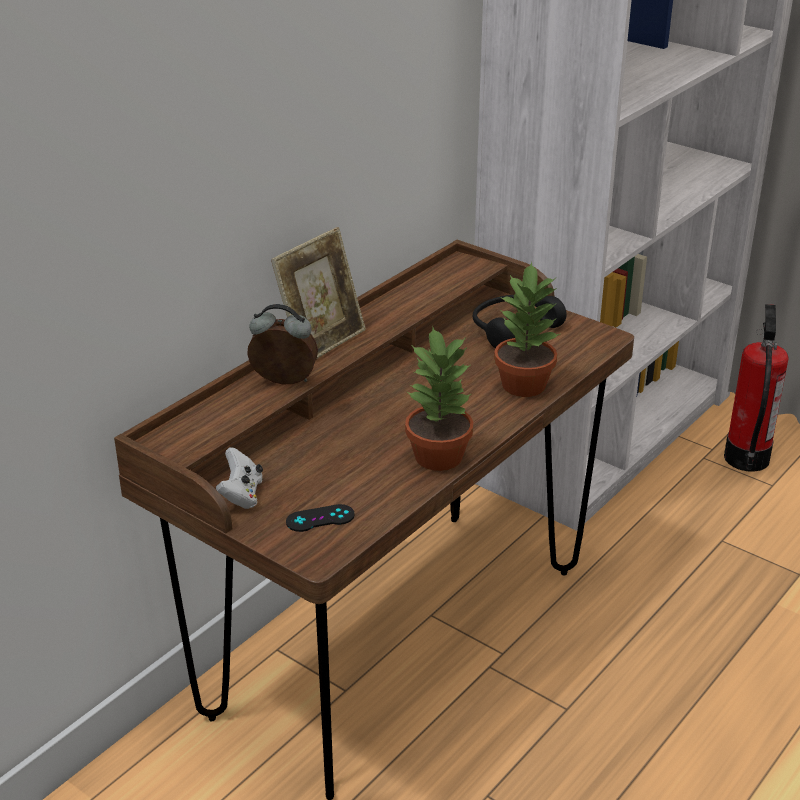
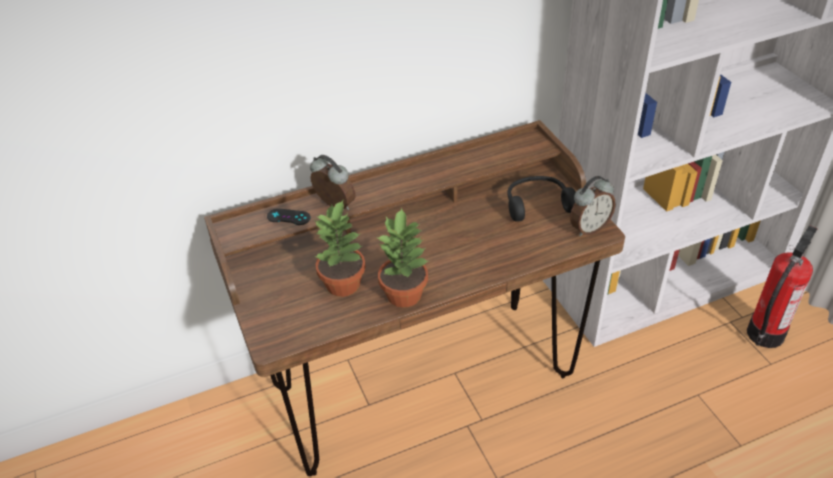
camera: 30 degrees right, 10 degrees up
white game controller [216,447,263,509] -> none
picture frame [271,227,366,359] -> none
black game controller [286,504,355,532] -> black game controller moved to [267,208,311,225]
potted plant [494,262,560,397] -> potted plant moved to [314,200,366,297]
none -> alarm clock [570,176,616,237]

